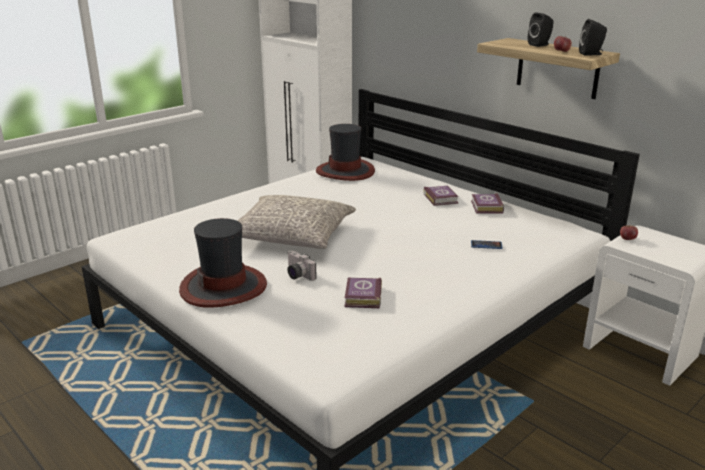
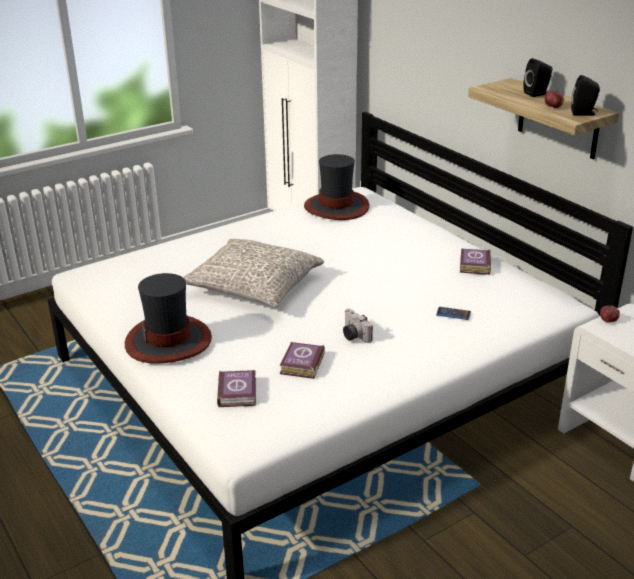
camera: 10 degrees right, 5 degrees up
camera [287,251,317,281] -> camera moved to [343,309,373,343]
book [423,186,459,206] -> book moved to [217,370,256,407]

